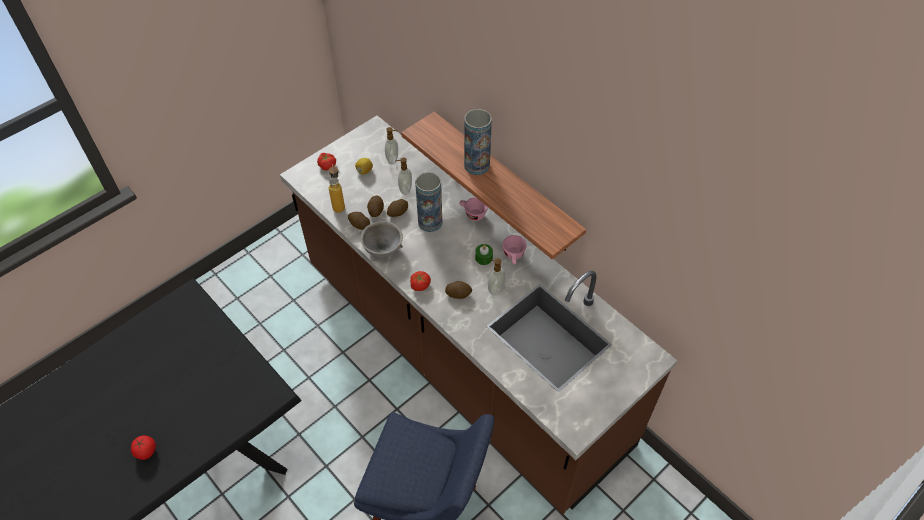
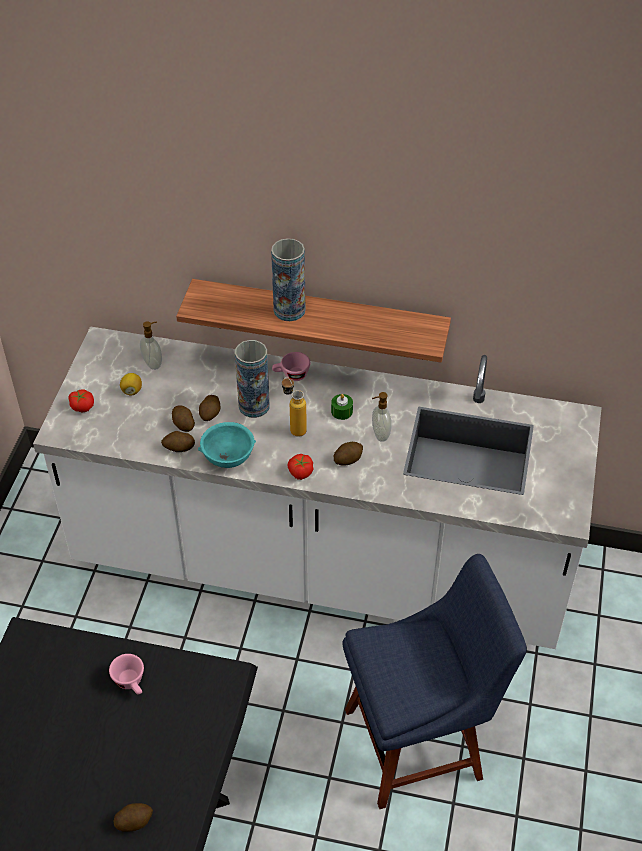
camera: 35 degrees left, 5 degrees down
tomato [131,435,156,460] -> potato [113,803,153,832]
brown counter [280,116,678,514] -> white counter [33,326,602,649]
bottle [329,165,345,213] -> bottle moved to [282,376,307,437]
grey bowl [361,221,403,257] -> turquoise bowl [198,422,256,468]
soap dispenser [395,158,412,195] -> none
pink cup [502,235,527,264] -> pink cup moved to [109,654,144,695]

